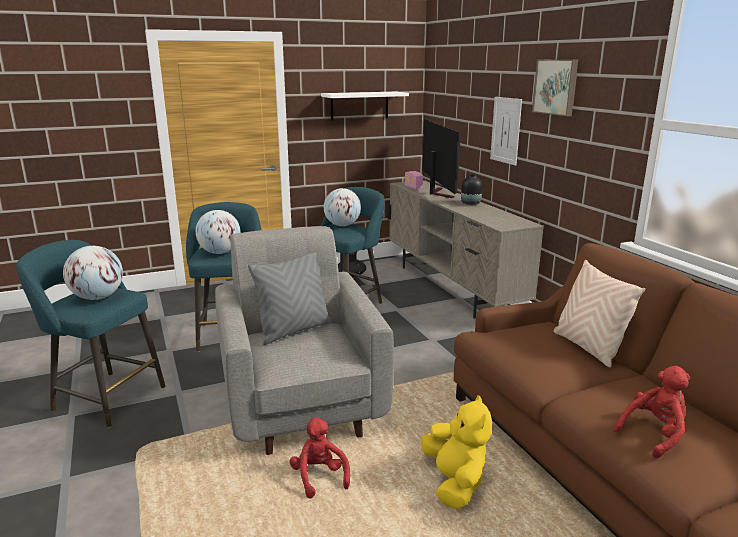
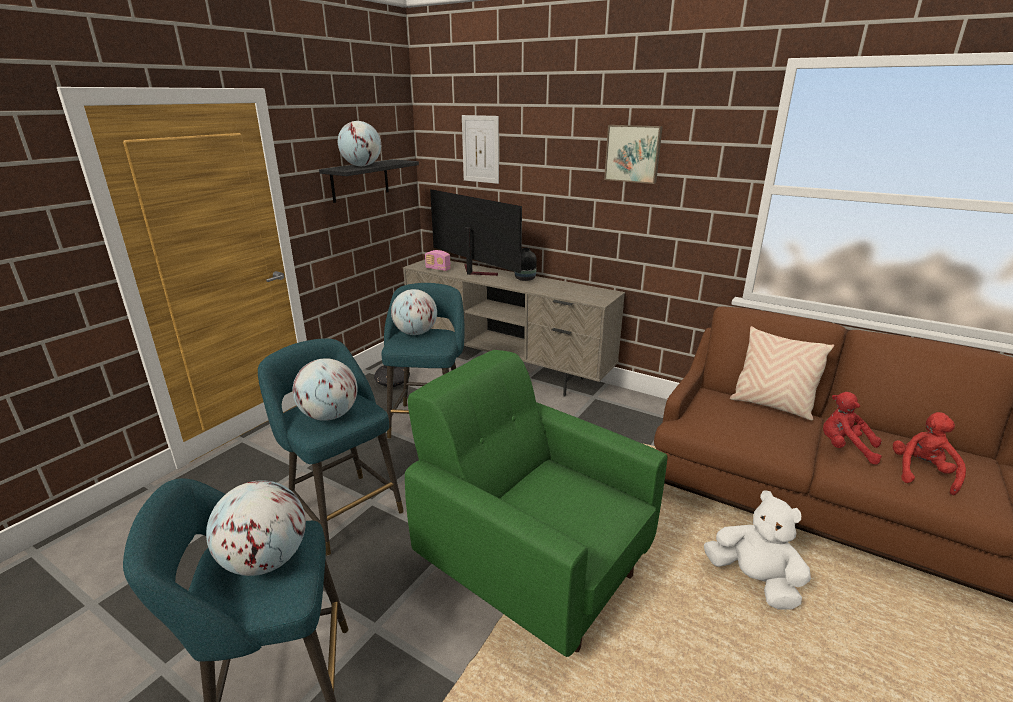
camera: 35 degrees left, 5 degrees up
grey armchair [215,226,394,455] -> green armchair [405,350,668,657]
grey pillow [248,251,332,345] -> none
red plush toy [289,418,350,499] -> red plush toy moved to [823,392,882,465]
white shelf [321,92,409,121] -> black shelf [319,159,419,203]
yellow plush toy [421,395,492,510] -> white plush toy [704,490,811,610]
picture [490,97,522,165] -> picture moved to [462,115,499,184]
none -> globe [338,121,381,166]

